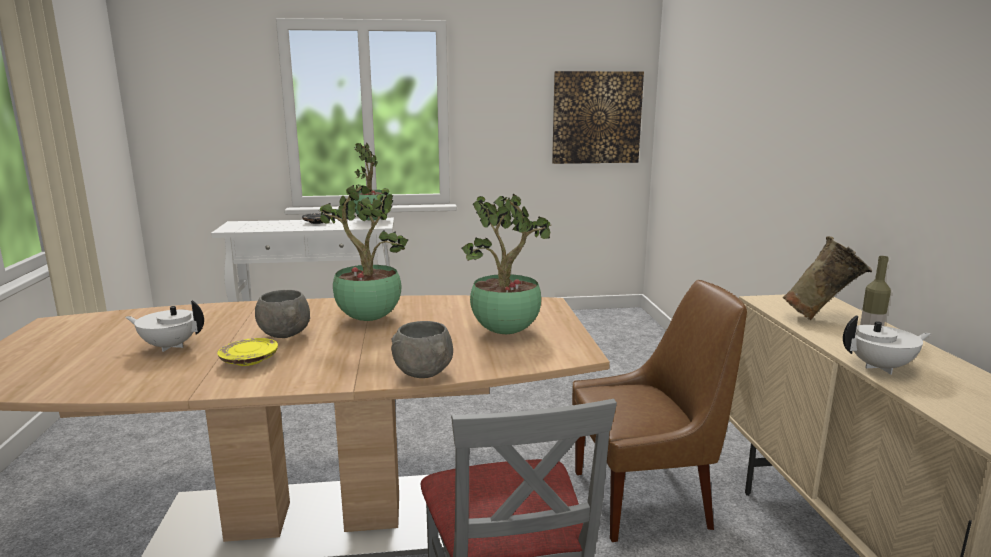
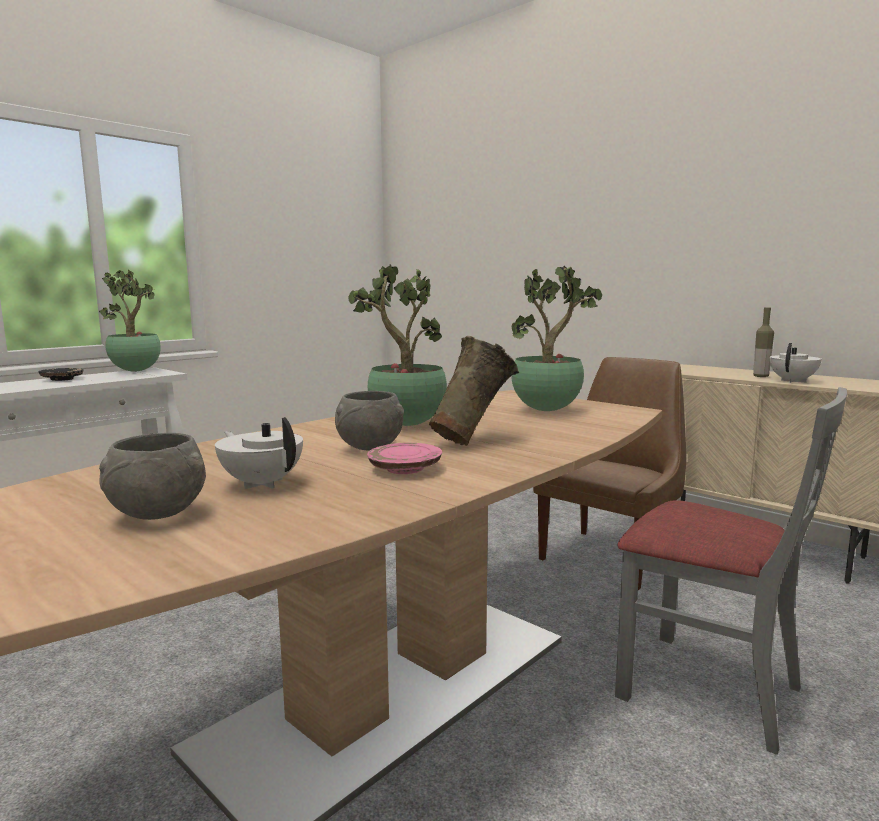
camera: 40 degrees left, 5 degrees down
white teapot [125,300,204,352] -> white teapot turned 75 degrees clockwise [215,417,303,489]
yellow plate [217,338,278,366] -> pink plate [367,443,442,474]
grey bowl [391,321,453,378] -> grey bowl moved to [99,433,206,520]
picture [552,71,644,164] -> none
beige vase [783,236,872,320] -> beige vase moved to [429,336,519,446]

